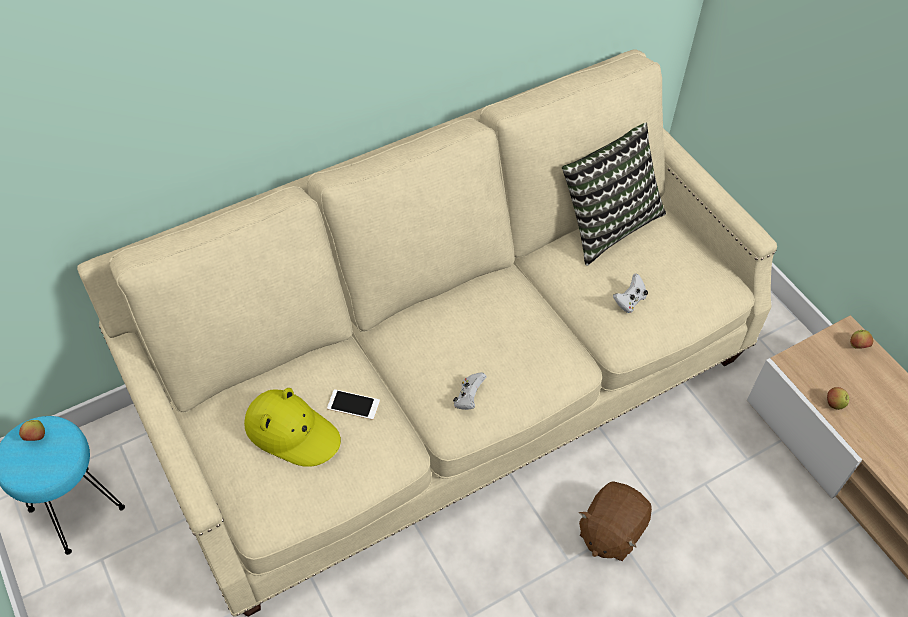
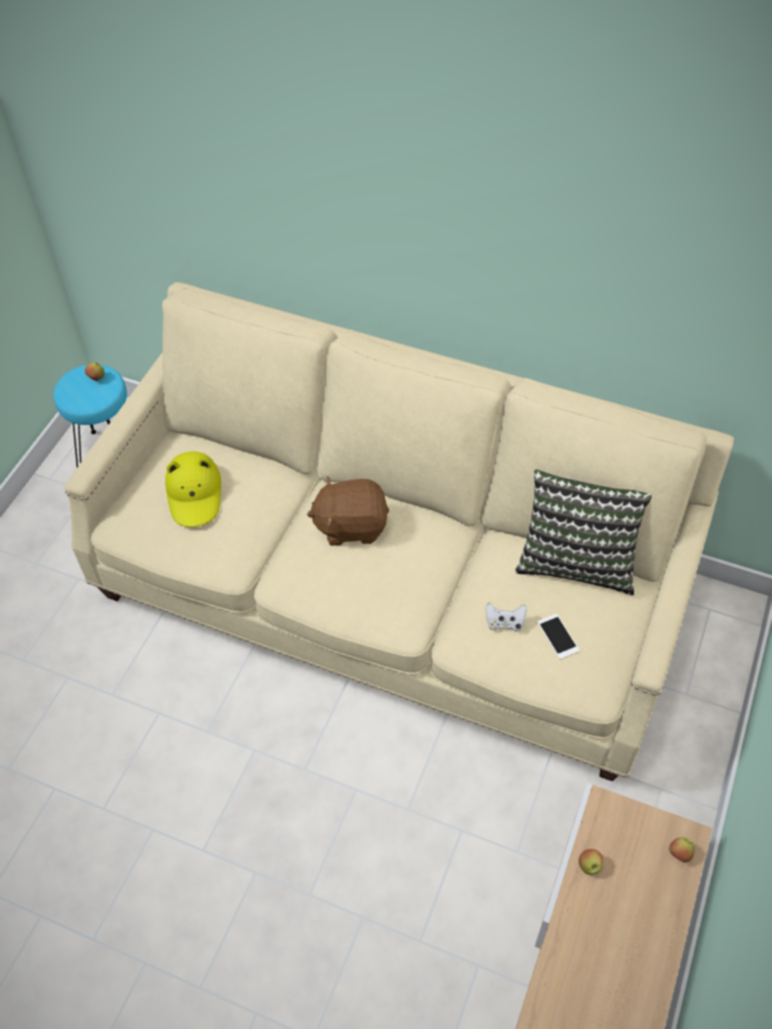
camera: 55 degrees right, 0 degrees up
phone [327,389,380,420] -> phone moved to [537,614,580,659]
white game controller [453,372,487,410] -> none
brown plush toy [579,481,652,561] -> brown plush toy moved to [307,476,389,546]

